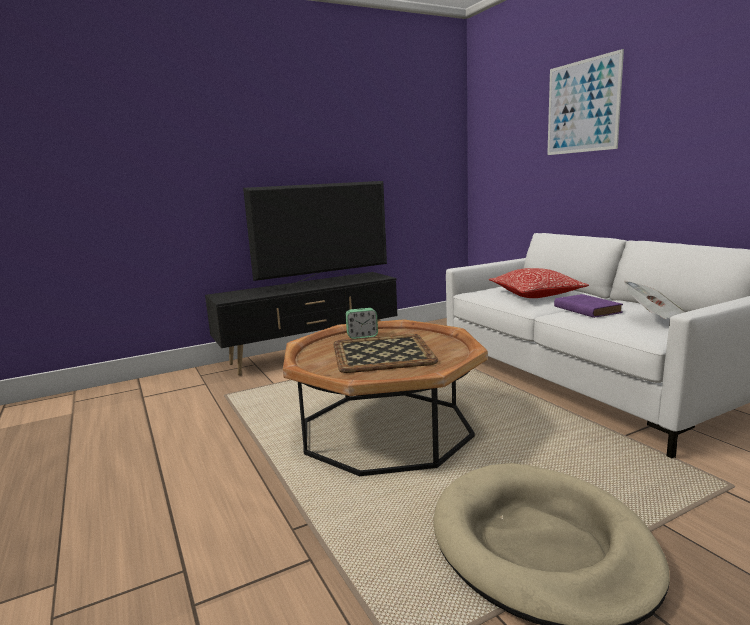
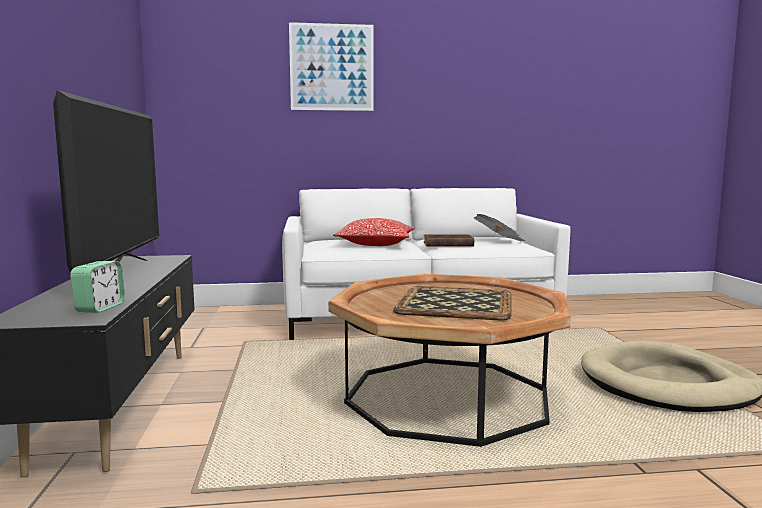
camera: 70 degrees left, 5 degrees down
alarm clock [346,308,378,339] -> alarm clock moved to [70,261,125,313]
purple book [554,294,623,318] -> brown book [424,234,474,247]

